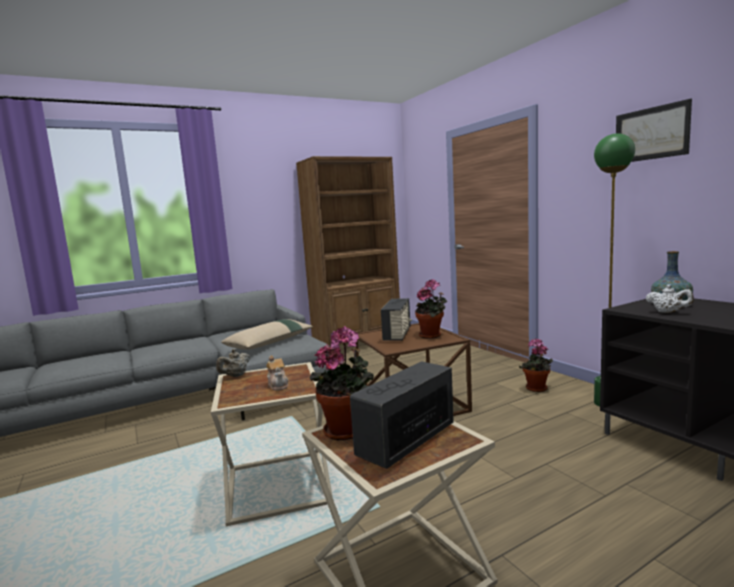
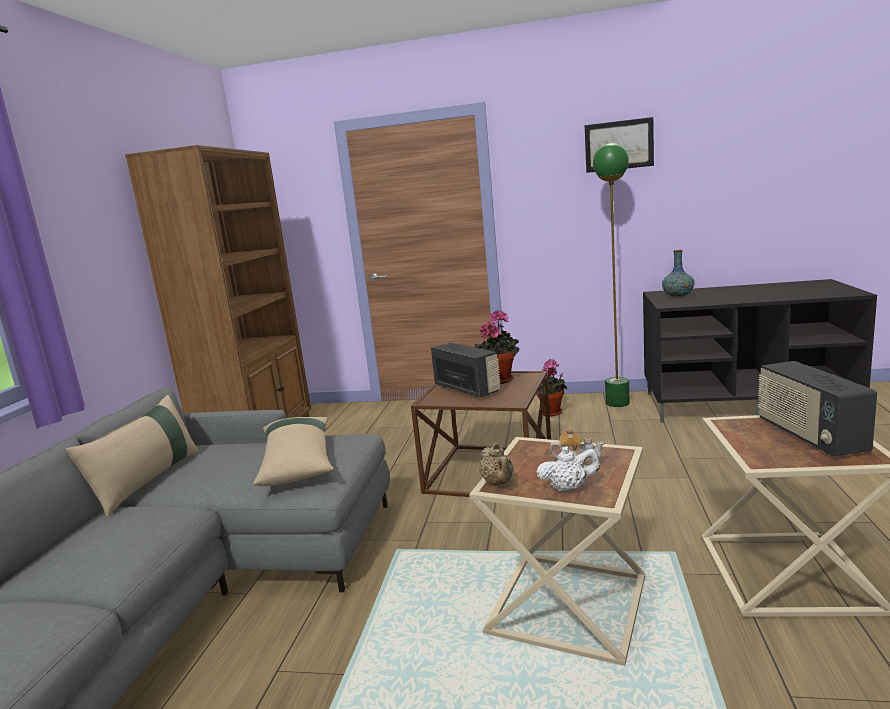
camera: 50 degrees left, 5 degrees up
potted plant [310,326,374,440] -> none
white teapot [646,285,694,313] -> white teapot moved to [536,446,600,492]
none -> beige pillow [65,395,199,517]

